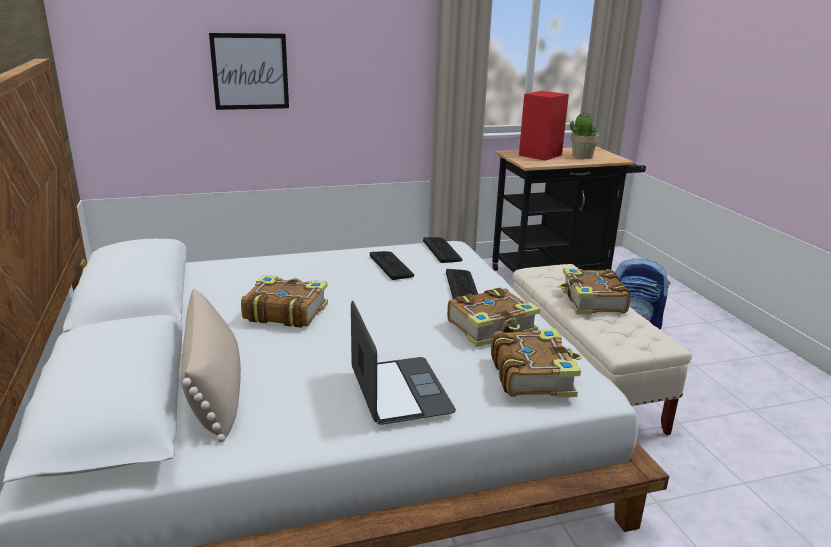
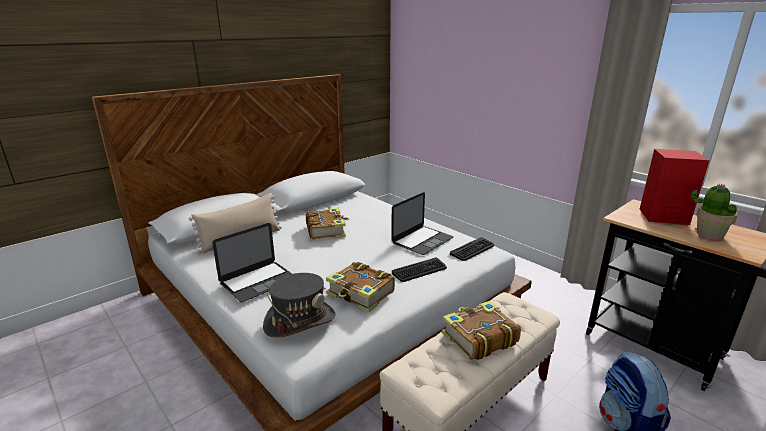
camera: 65 degrees right, 0 degrees up
picture [209,33,289,110] -> none
keyboard [370,251,414,280] -> laptop [391,192,453,255]
book [491,329,582,398] -> grey hat [263,273,336,338]

